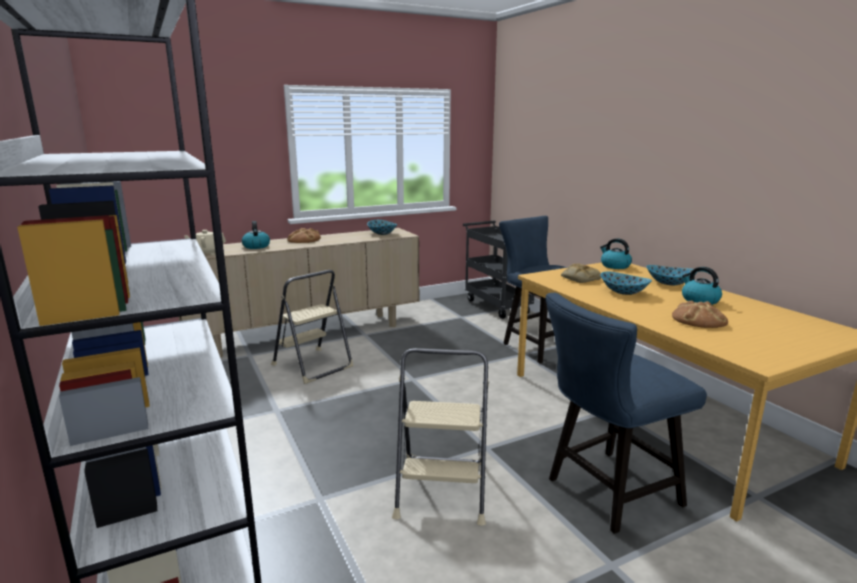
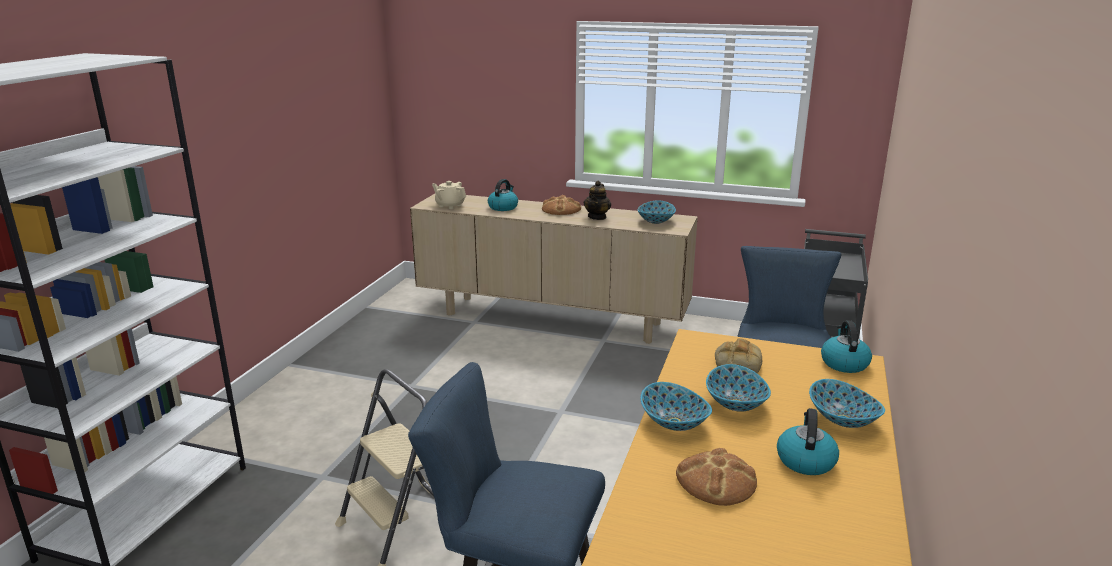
camera: 45 degrees right, 5 degrees up
beige step ladder [271,270,354,384] -> none
none -> teapot [584,181,611,220]
none -> bowl [641,382,712,431]

